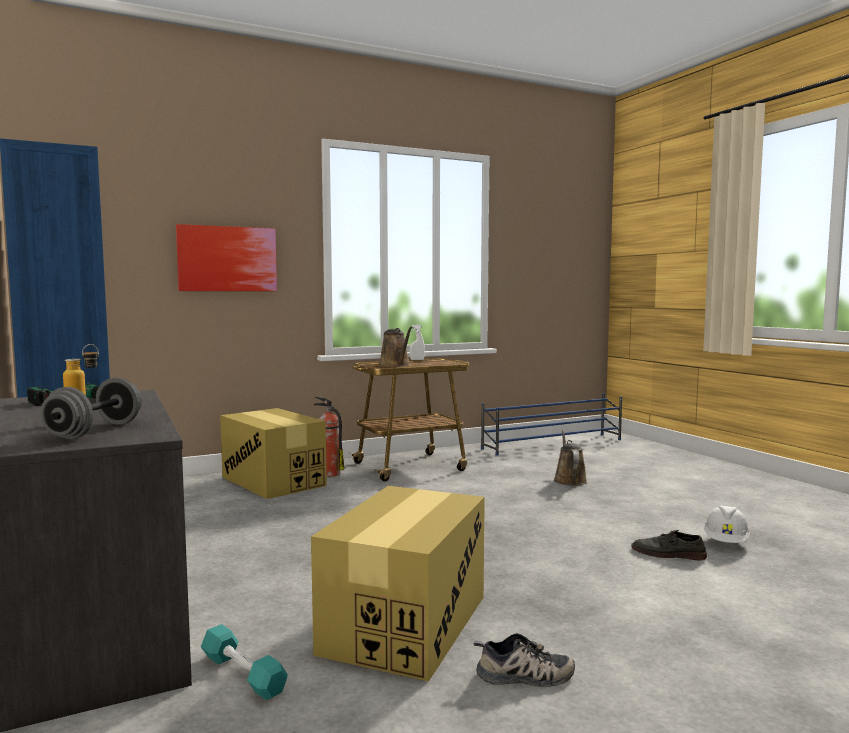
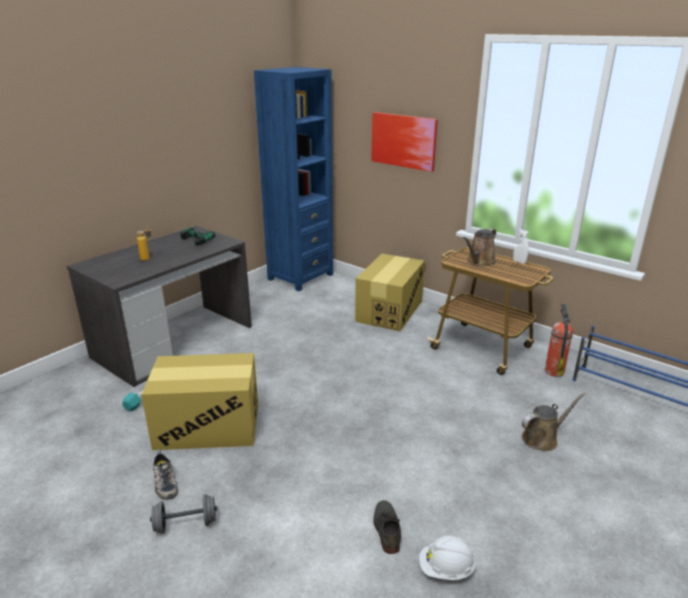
camera: 65 degrees right, 20 degrees up
grey dumbbell [40,377,142,439] -> grey dumbbell moved to [150,494,217,534]
fire extinguisher [313,396,344,477] -> fire extinguisher moved to [545,304,573,377]

